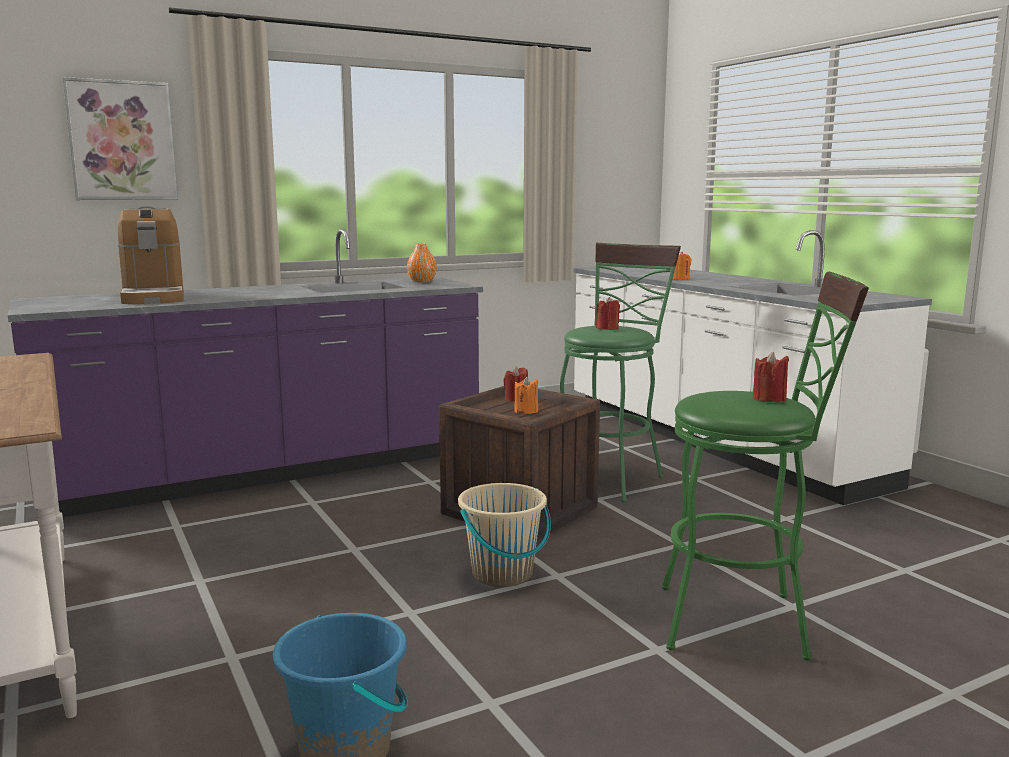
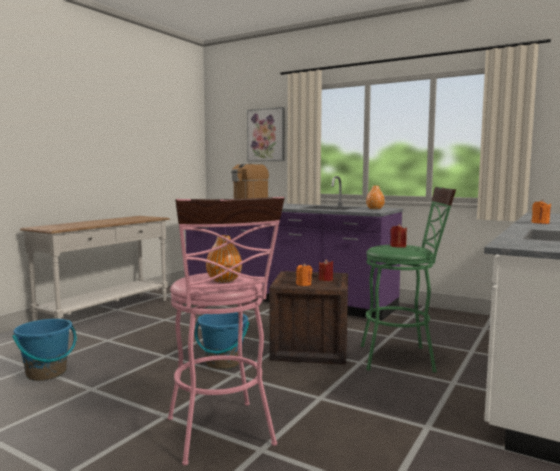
camera: 60 degrees right, 5 degrees down
beige bucket [458,483,551,587] -> blue bucket [195,312,249,370]
green stool [662,272,869,661] -> pink stool [168,197,285,466]
red candle [752,351,789,402] -> orange vase [206,235,242,282]

